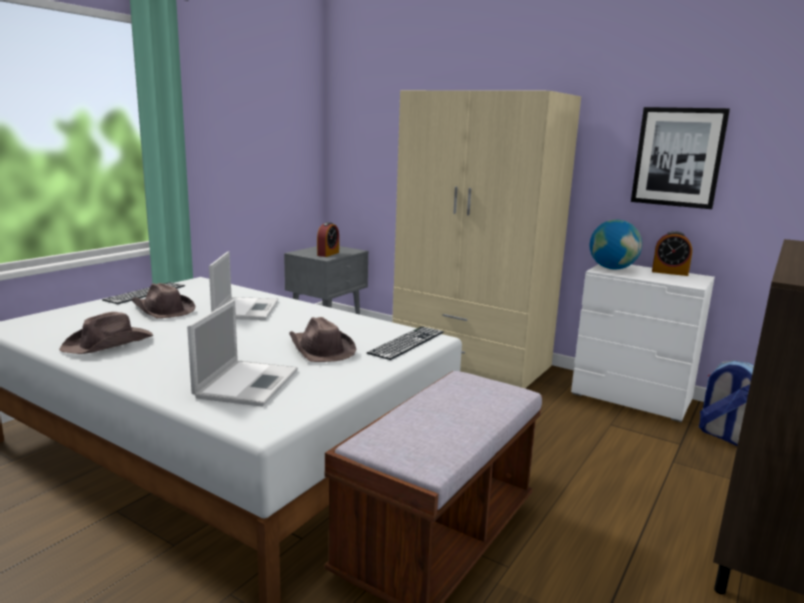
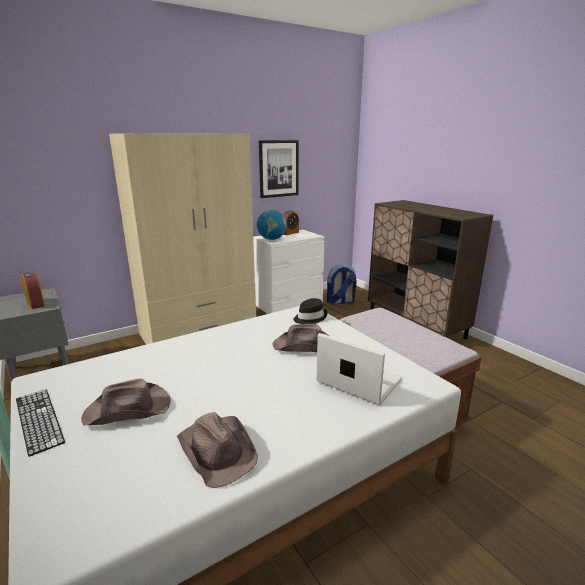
camera: 65 degrees left, 5 degrees up
laptop [209,251,278,320] -> none
keyboard [367,327,444,360] -> black hat [293,298,327,324]

